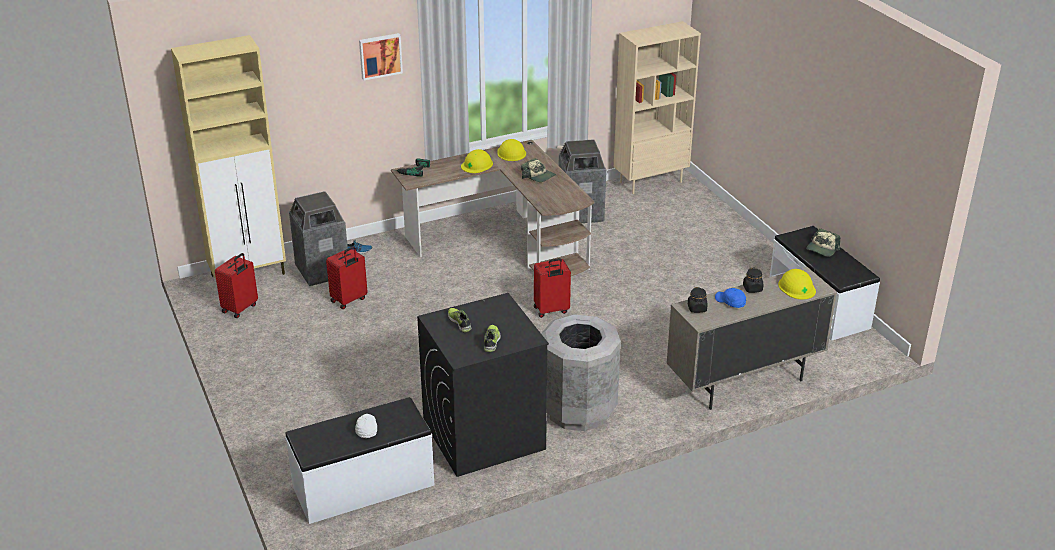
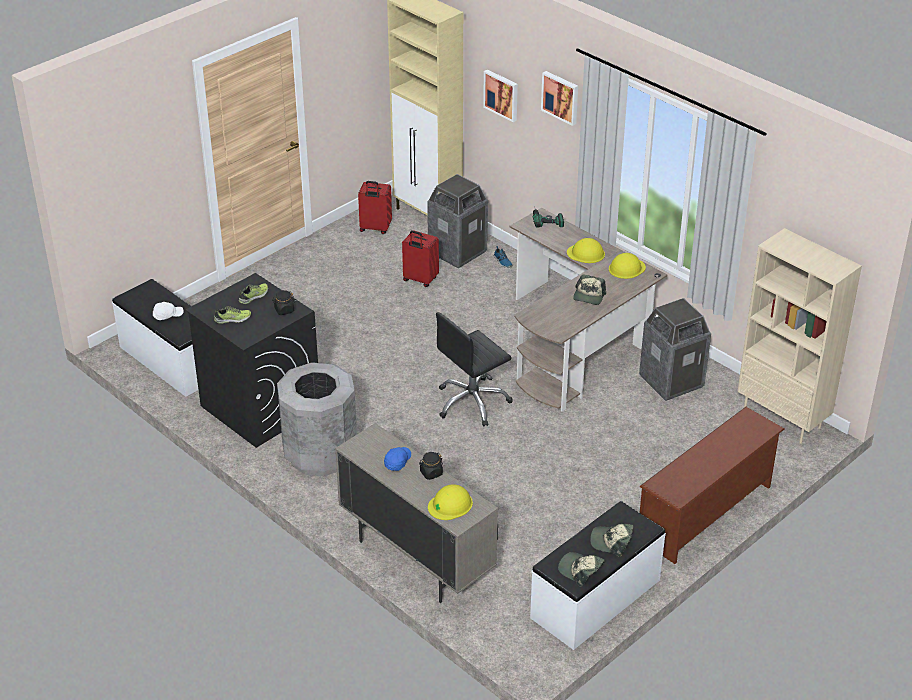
camera: 70 degrees right, 5 degrees up
red suitcase [534,258,571,318] -> black office chair [436,312,513,427]
black jar [688,287,708,313] -> black jar moved to [272,290,295,315]
none -> picture [483,70,518,122]
none -> cap [558,552,605,587]
none -> brown shoe rack [639,407,784,564]

